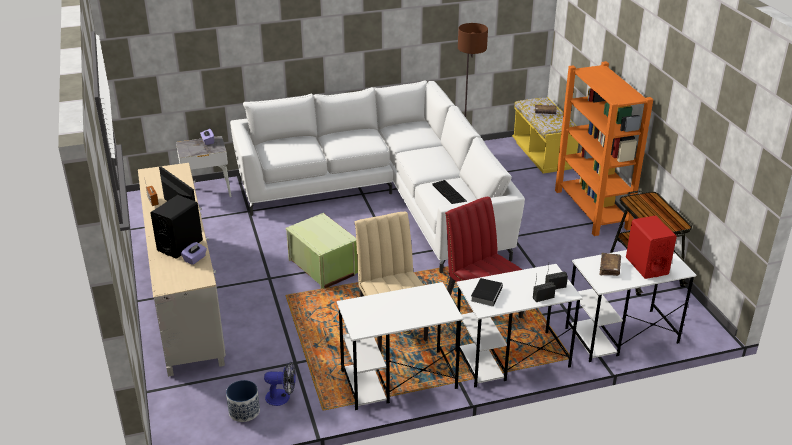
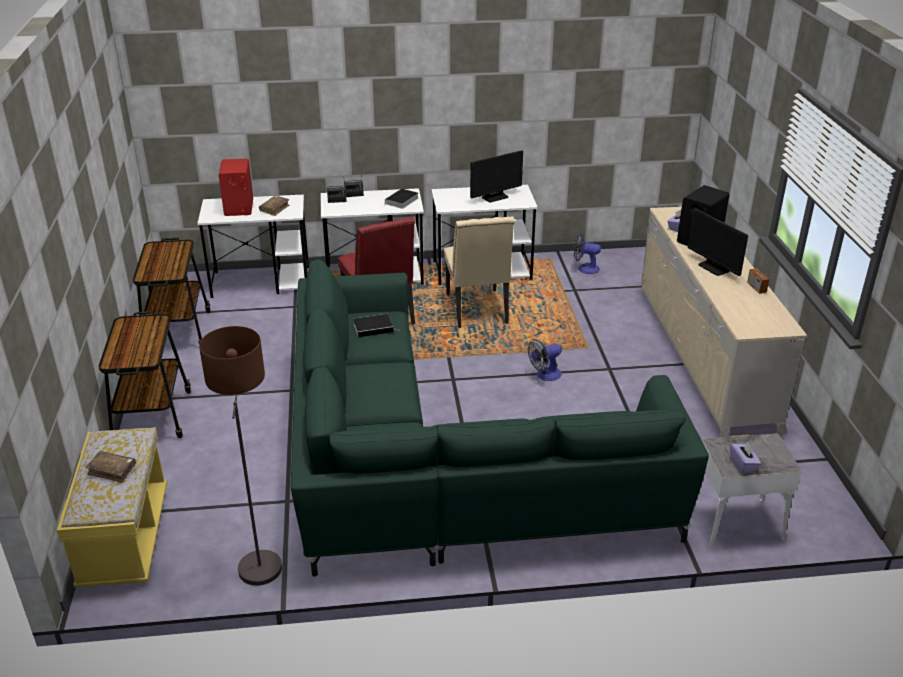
camera: 170 degrees left, 0 degrees up
planter [226,380,260,422] -> none
white sofa [230,80,525,273] -> green sofa [291,259,709,576]
green storage box [286,213,358,289] -> fan [528,339,562,381]
keyboard [433,180,467,204] -> book [353,314,398,337]
orange bookcase [555,61,653,236] -> cart [98,311,191,438]
none -> monitor [470,150,523,202]

